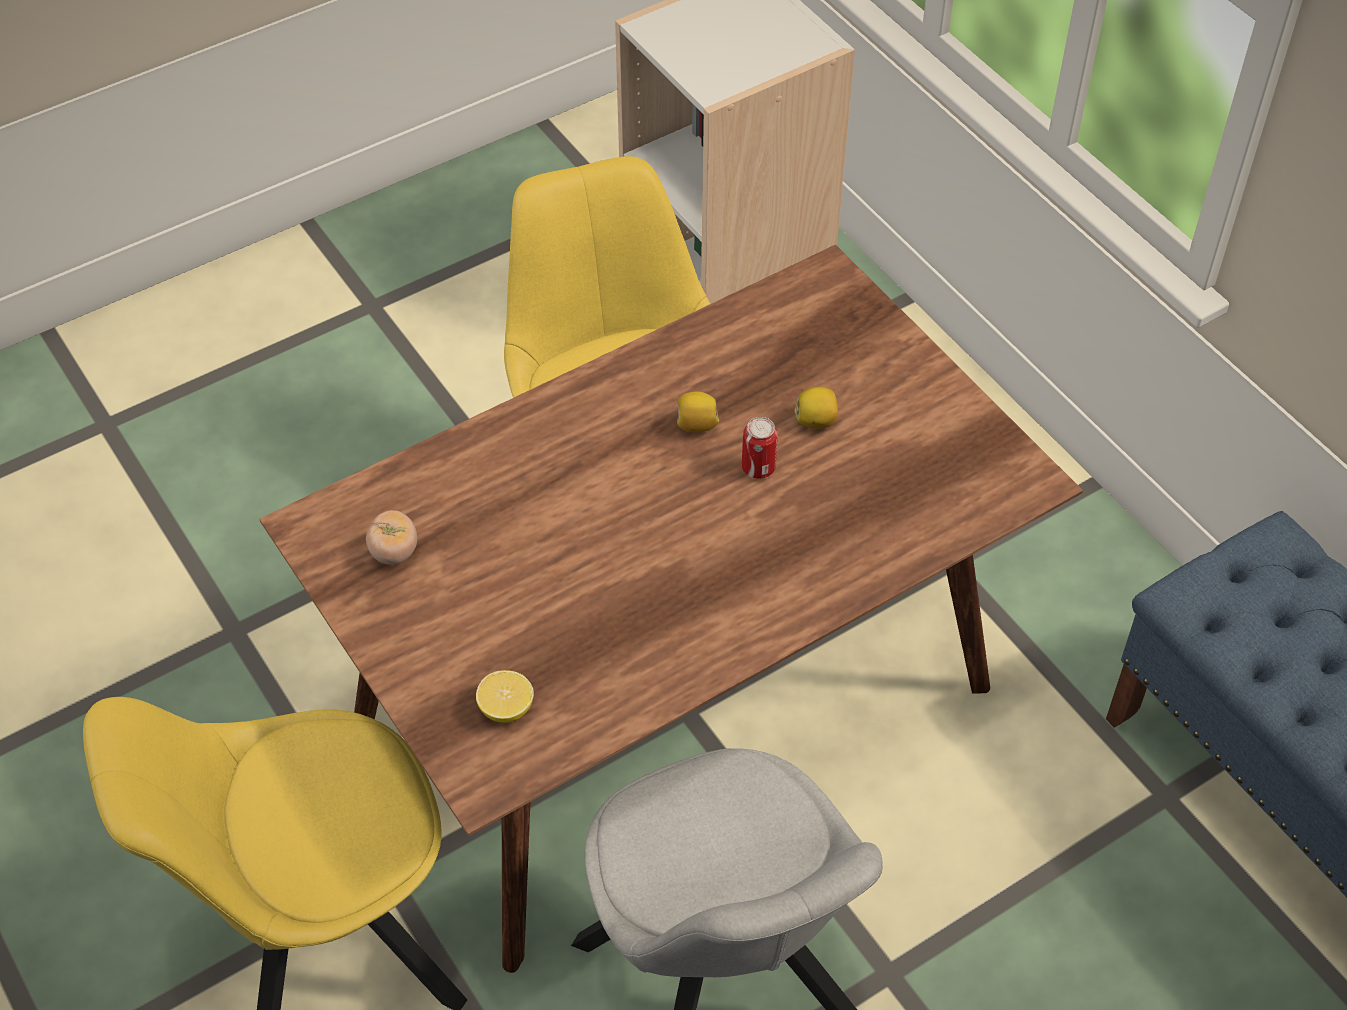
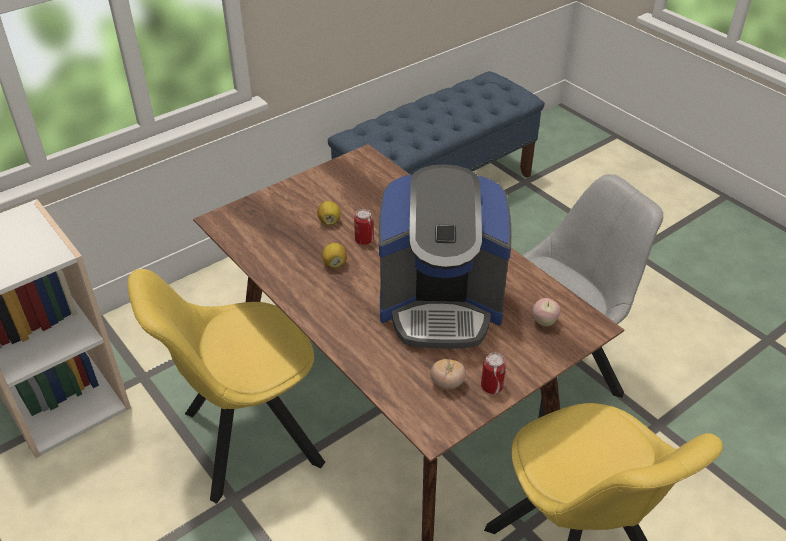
camera: 95 degrees left, 10 degrees down
lemon [476,670,534,723] -> apple [533,298,560,326]
none -> coffee machine [379,164,512,349]
none -> can [481,353,506,394]

